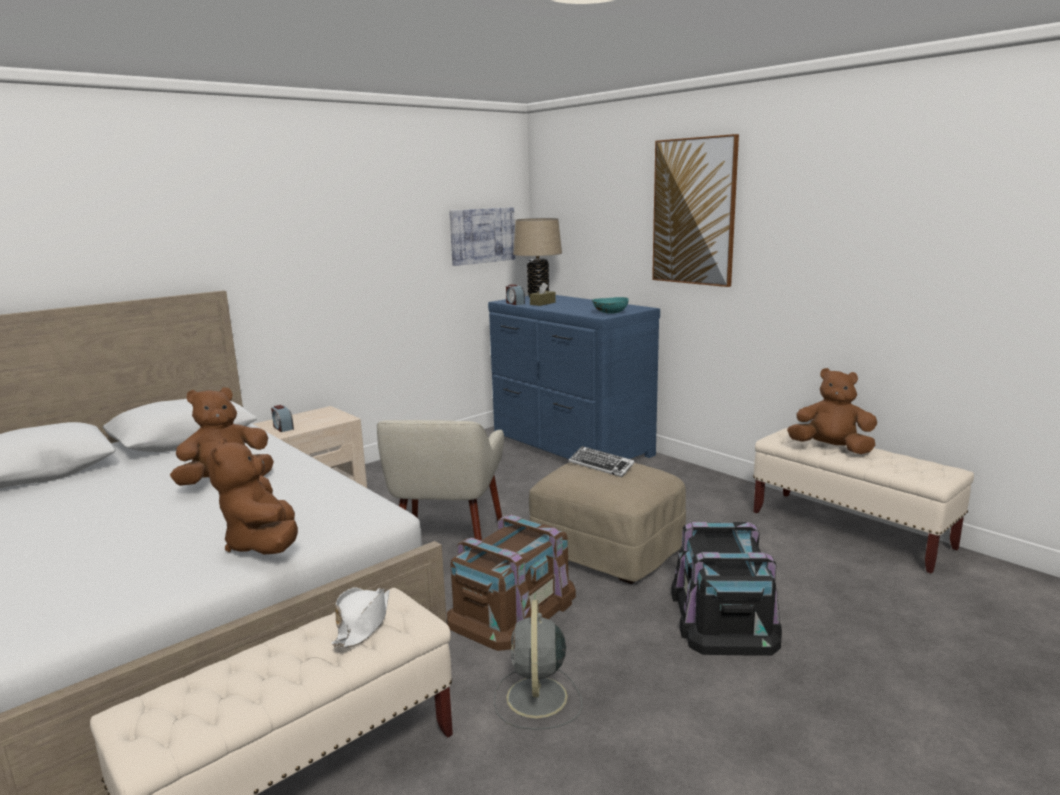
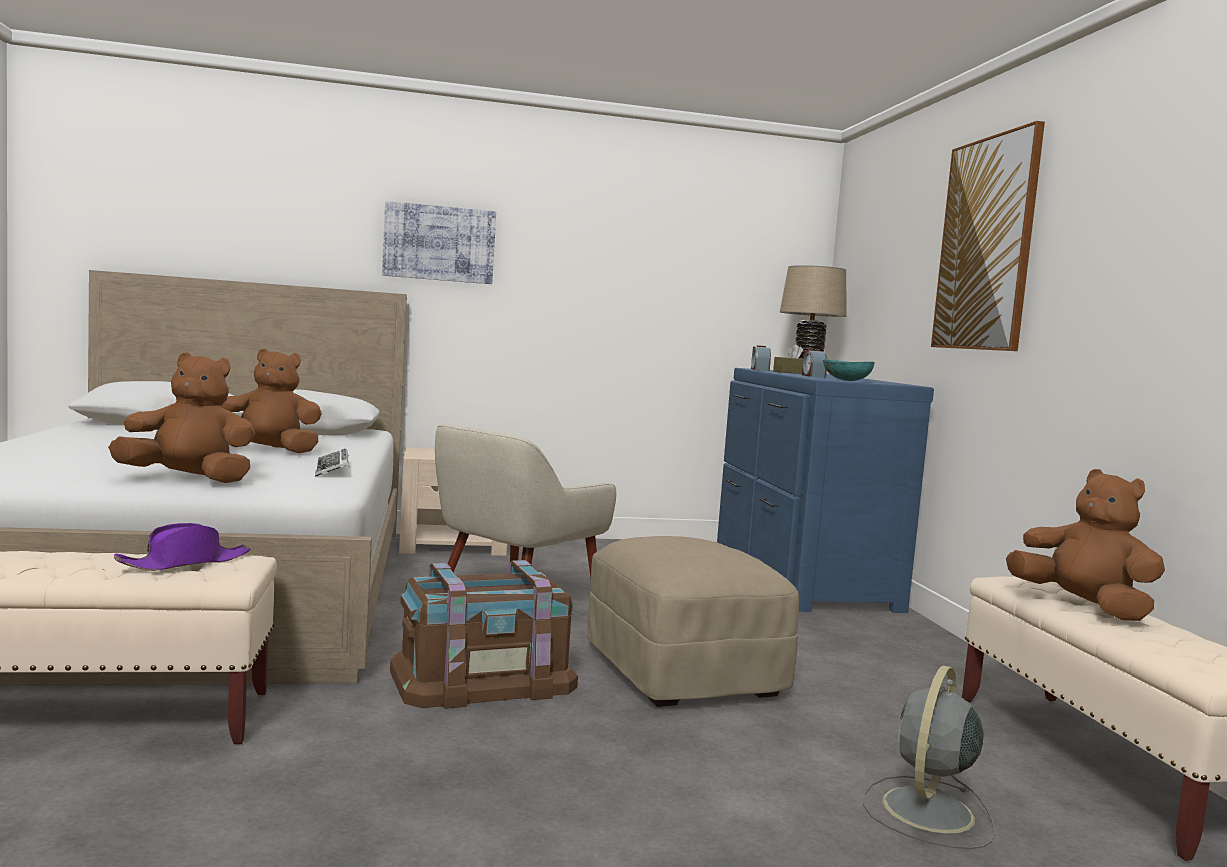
camera: 30 degrees right, 10 degrees down
brown plush toy [207,438,298,555] -> brown plush toy turned 75 degrees clockwise [108,352,255,483]
alarm clock [271,405,294,432] -> alarm clock moved to [802,349,827,378]
white hat [331,587,390,648] -> purple hat [114,523,251,571]
picture [449,207,516,266] -> picture moved to [382,201,496,284]
grey fan [494,600,582,730] -> grey fan moved to [863,665,995,849]
keyboard [569,446,635,477] -> keyboard moved to [315,449,350,477]
black storage box [671,522,782,656] -> none

